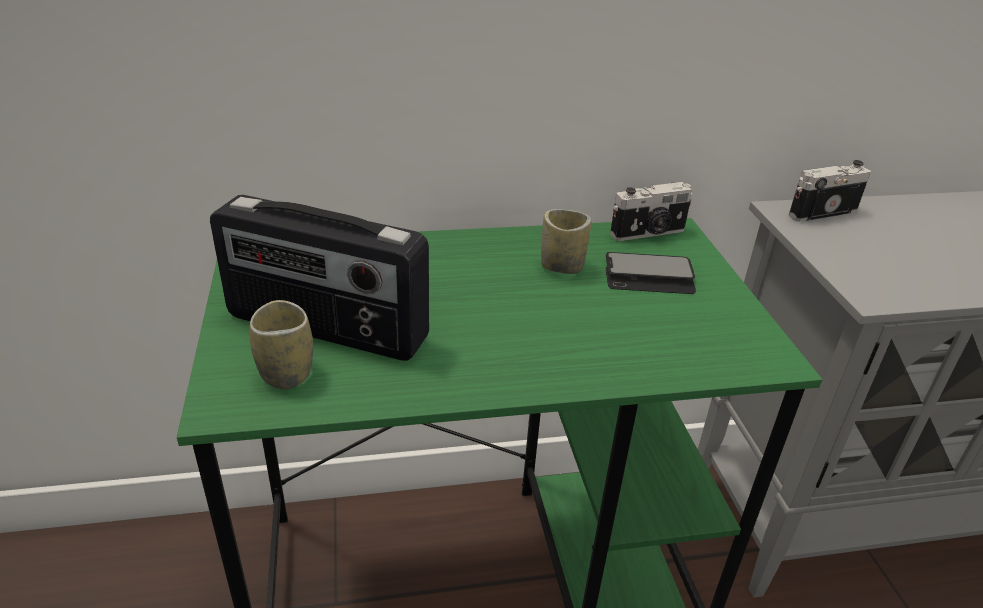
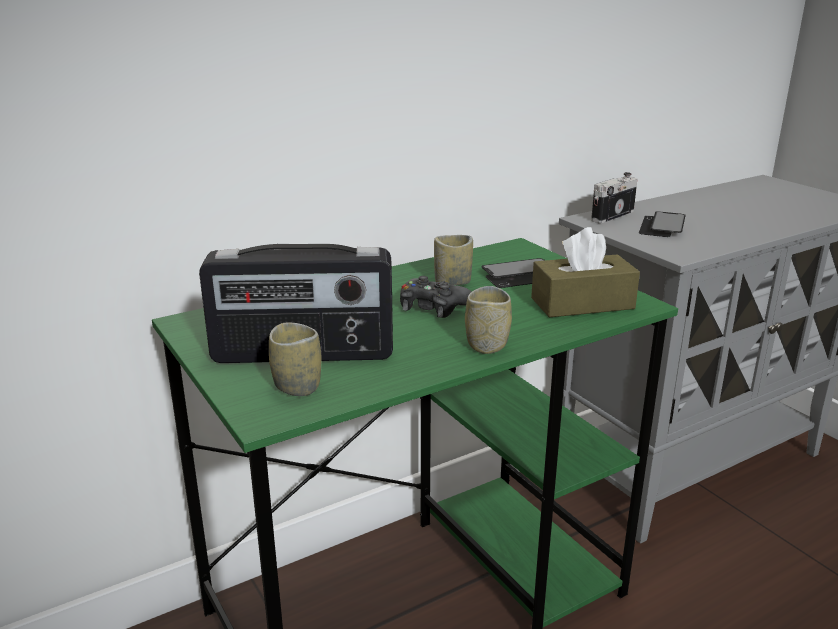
camera: 20 degrees left, 10 degrees down
camera [610,182,692,241] -> none
none -> black game controller [400,276,472,318]
none -> cup [465,286,512,354]
none -> brown tissue box [531,227,640,318]
none -> phone [639,211,686,237]

